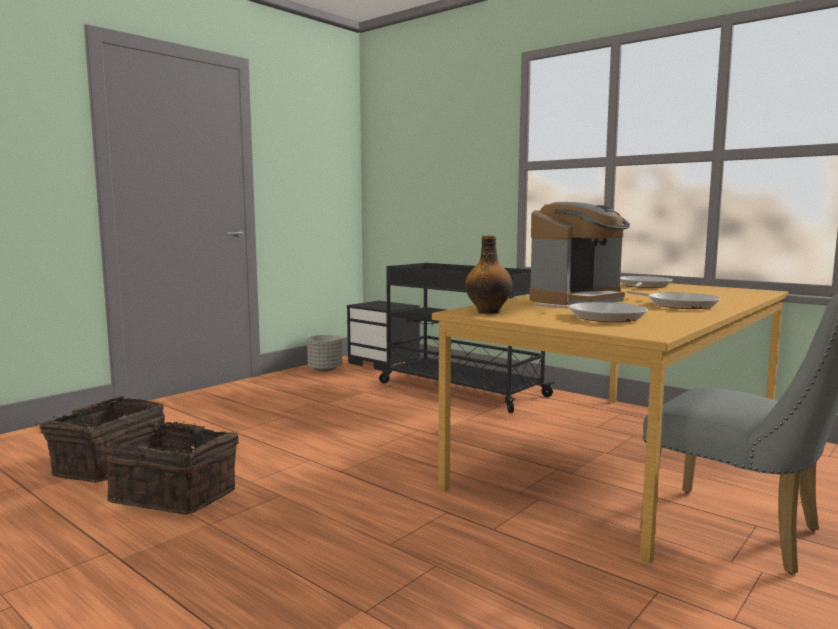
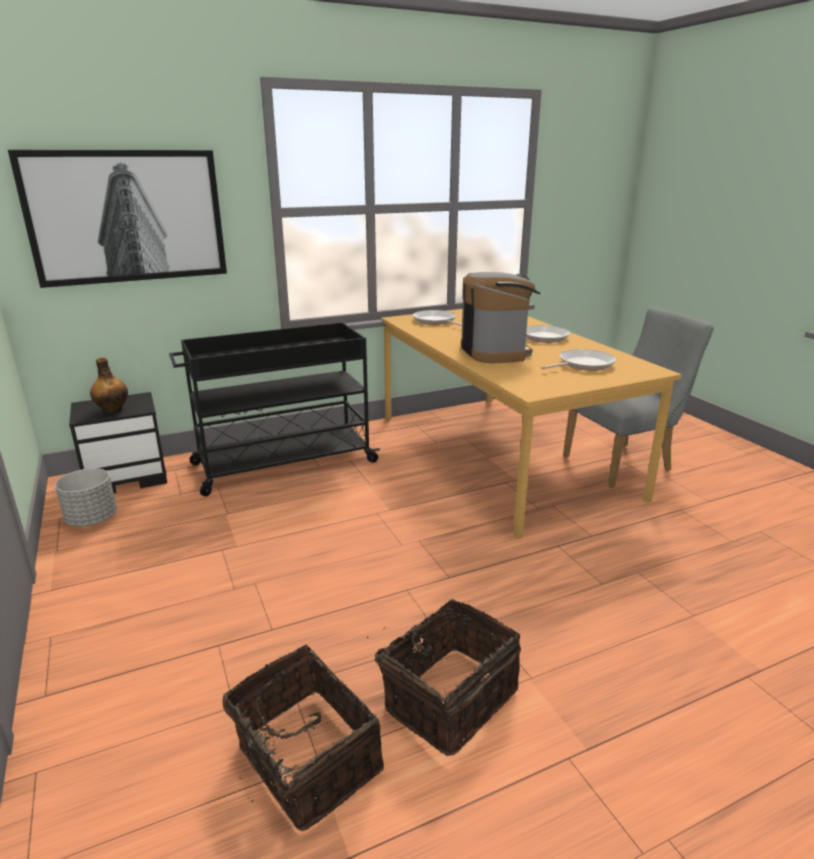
camera: 65 degrees left, 15 degrees up
bottle [465,235,513,314] -> bottle moved to [90,357,128,414]
none -> picture [8,150,227,288]

